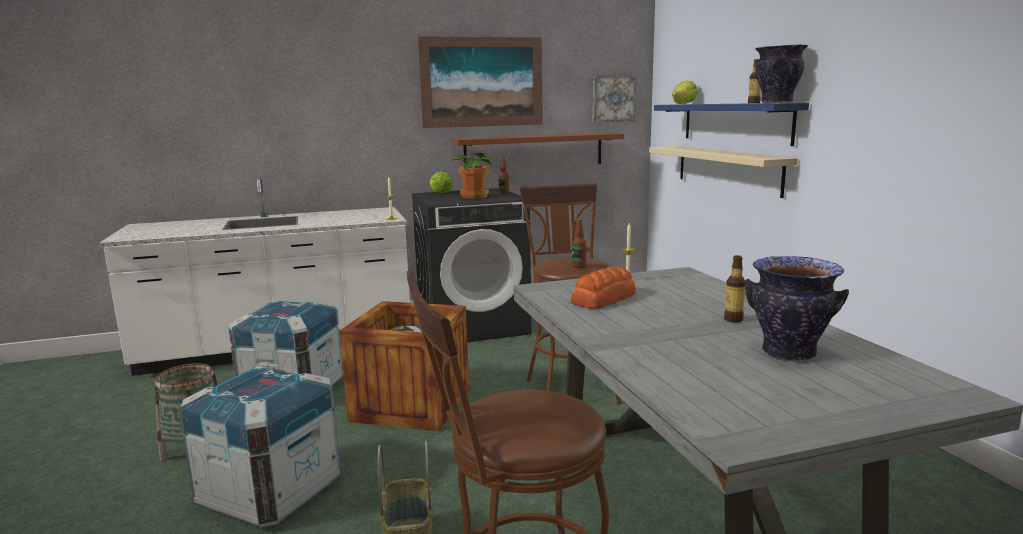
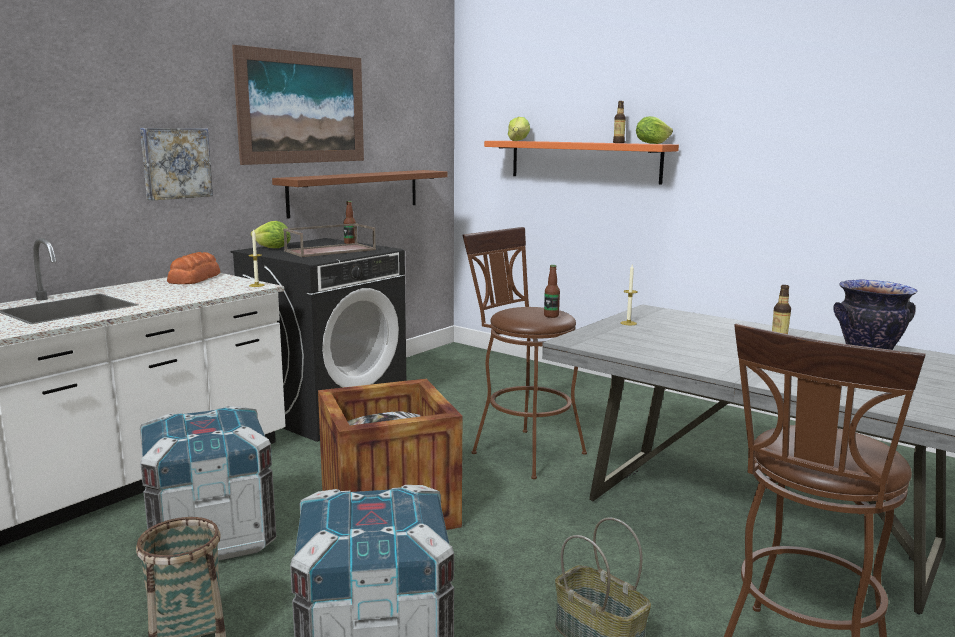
camera: 35 degrees left, 0 degrees up
potted plant [451,153,492,199] -> brown tray [283,223,376,257]
bread [571,266,636,309] -> bread moved to [167,252,220,284]
picture [593,75,636,122] -> picture moved to [140,128,213,201]
beige shelf [649,146,798,198] -> none
blue shelf [654,103,809,146] -> orange shelf [484,141,679,184]
vase [755,44,808,103] -> lettuce [636,116,673,144]

